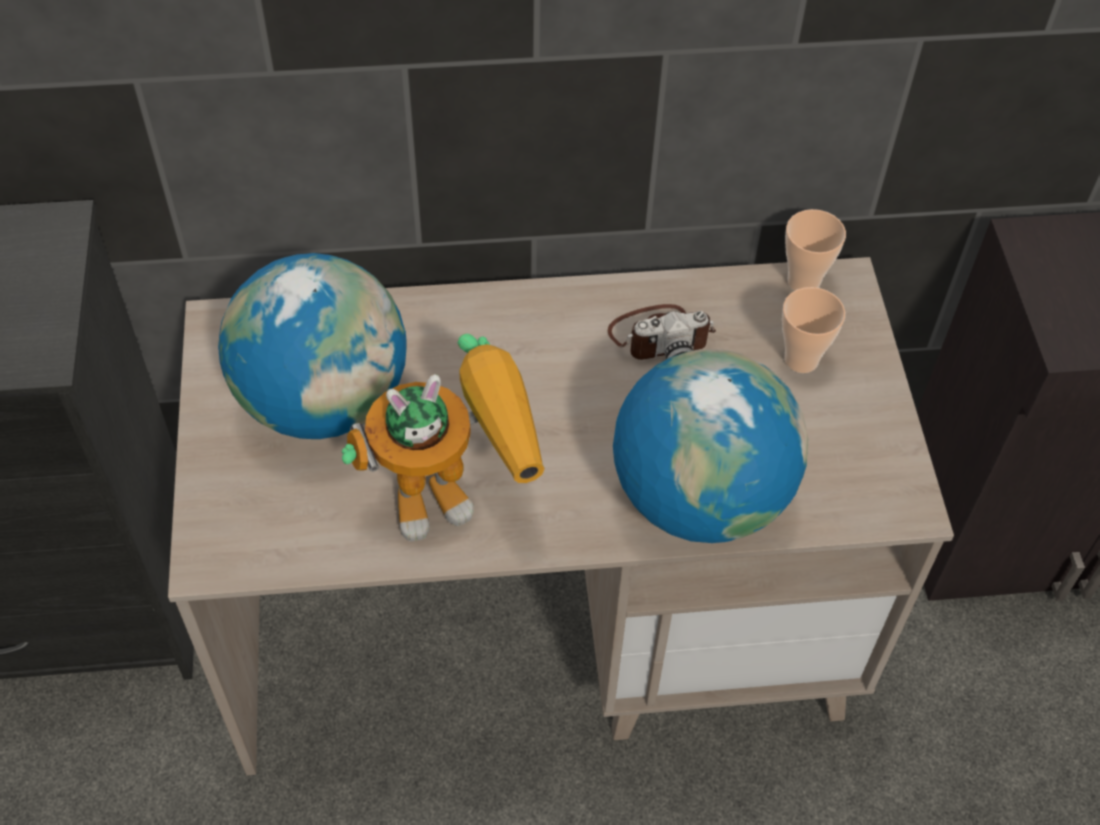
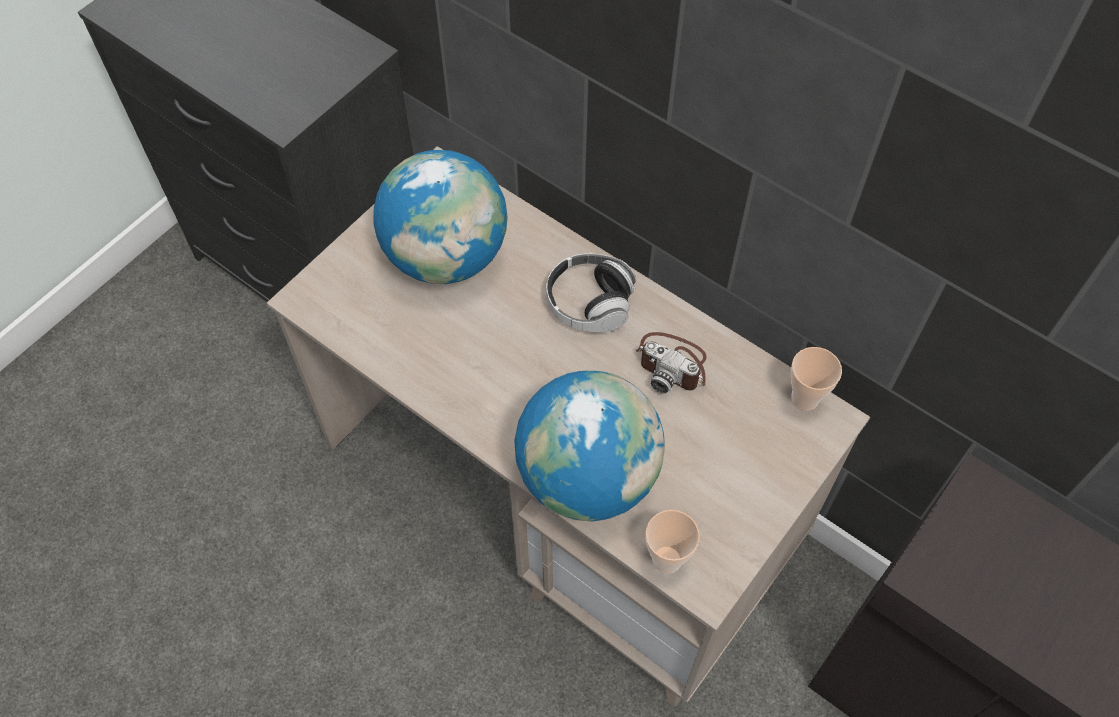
camera: 45 degrees right, 5 degrees up
toy robot [342,334,545,542] -> none
cup [782,287,845,373] -> cup moved to [645,510,700,574]
none -> headphones [546,253,636,332]

